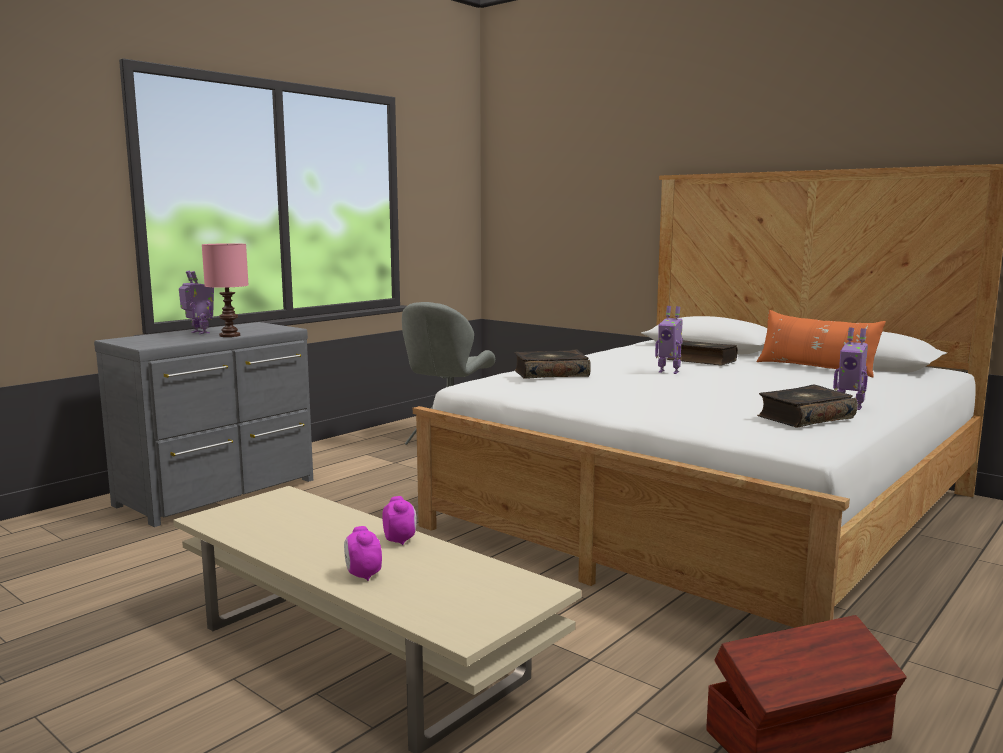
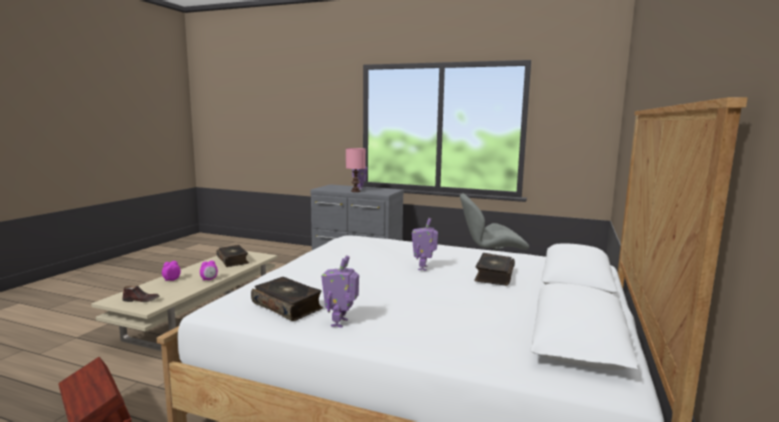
camera: 70 degrees right, 0 degrees up
book [514,350,591,379] -> book moved to [217,245,249,267]
orange pillow [757,310,886,377] -> none
none -> brown shoe [122,286,159,302]

